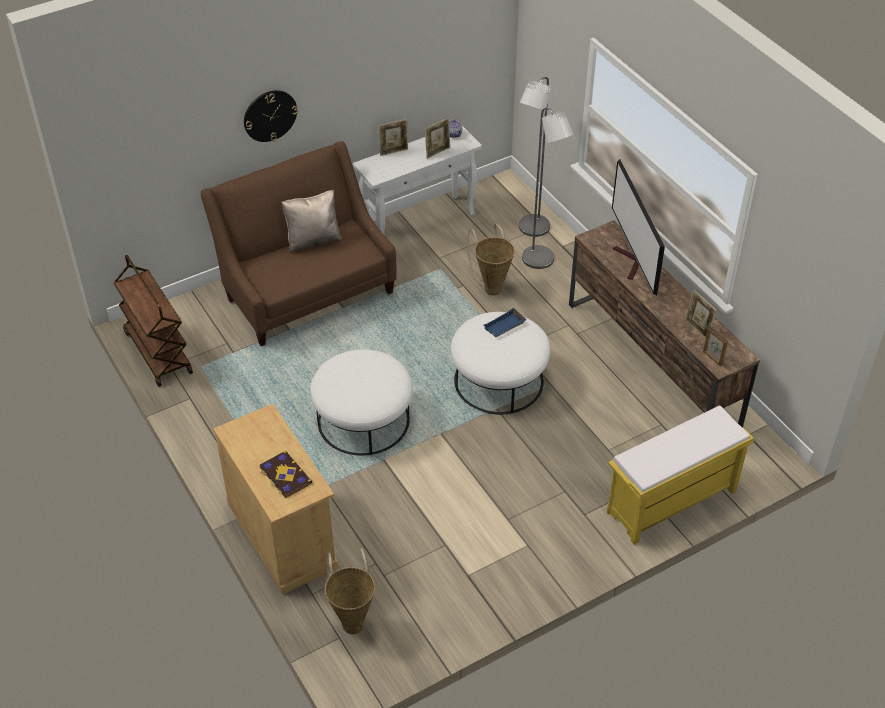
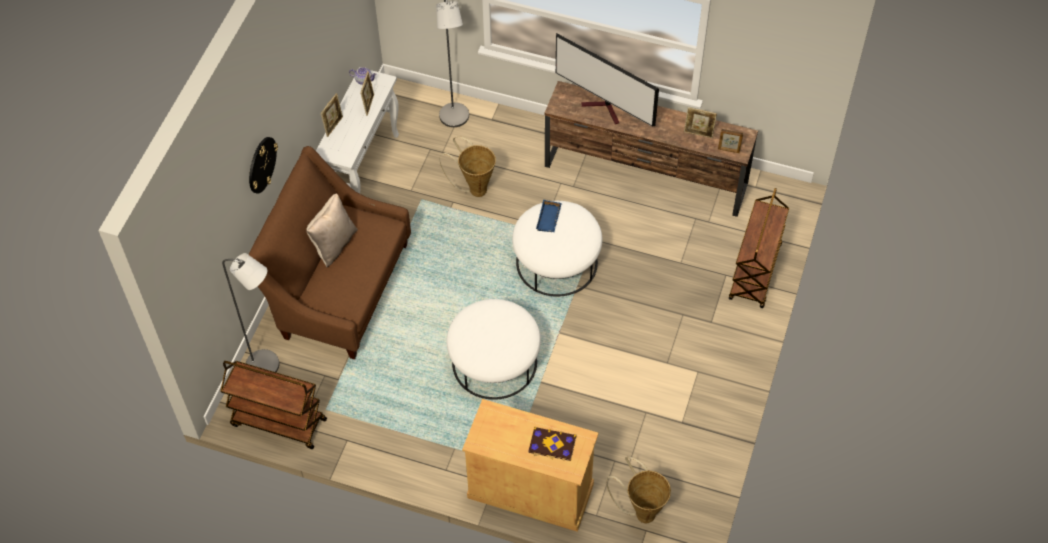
camera: 40 degrees left, 10 degrees up
grey floor lamp [522,108,573,269] -> grey floor lamp moved to [222,253,279,372]
yellow bench [607,405,754,545] -> brown cart [729,188,789,308]

